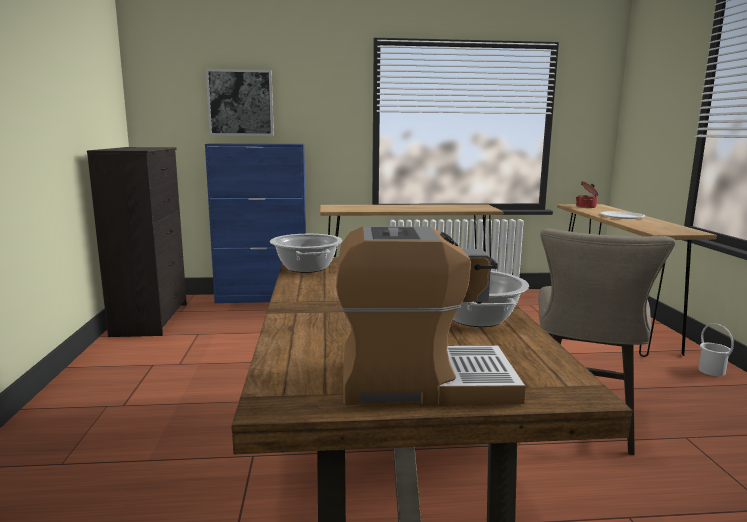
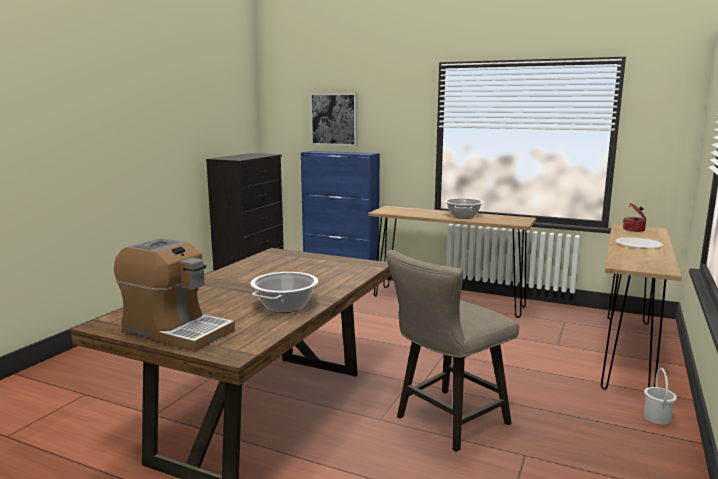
camera: 30 degrees right, 0 degrees up
cooking pot [270,234,342,273] -> cooking pot moved to [444,198,484,219]

